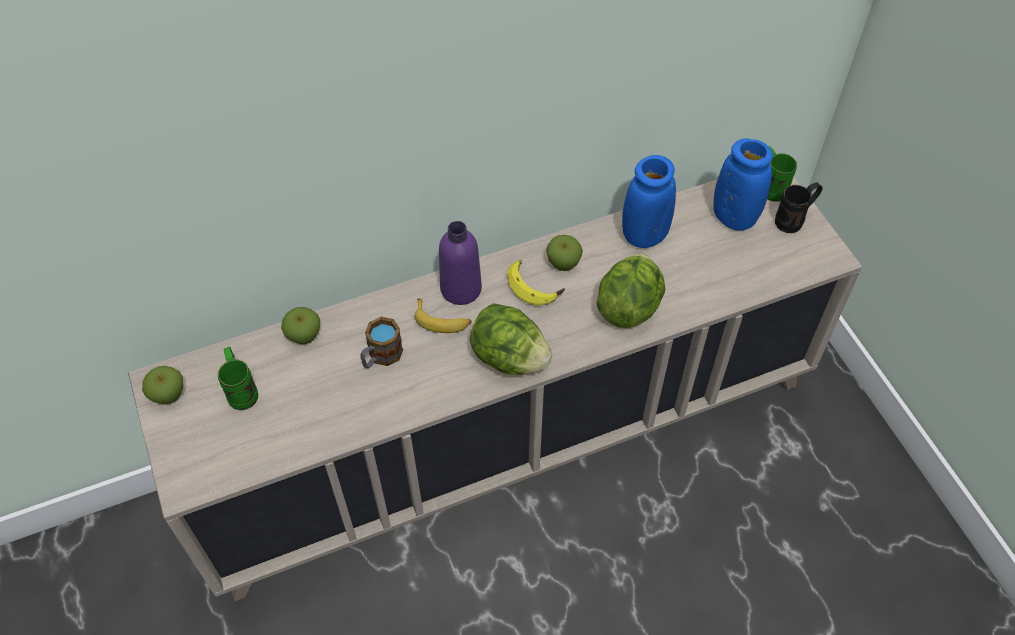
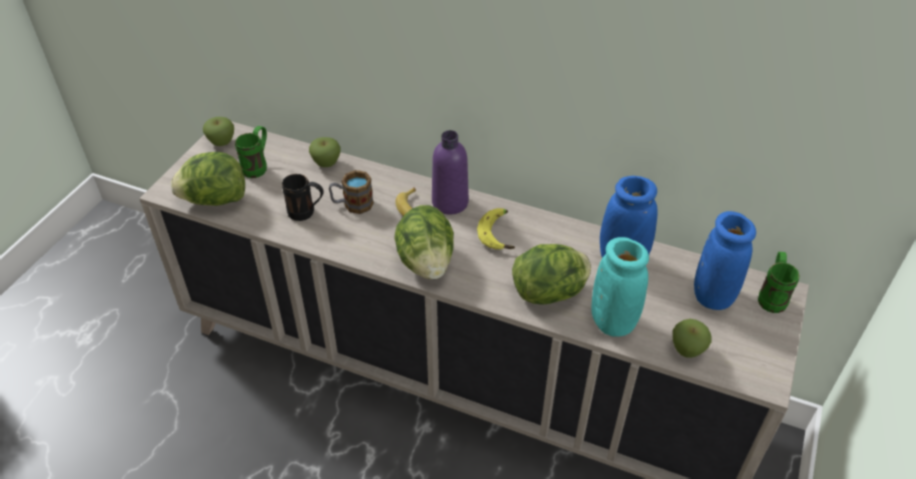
camera: 45 degrees right, 10 degrees down
apple [546,235,583,271] -> apple moved to [673,319,711,358]
black mug [775,182,823,233] -> black mug moved to [282,174,324,221]
none -> lettuce [171,152,245,206]
none -> turquoise vase [592,237,649,337]

